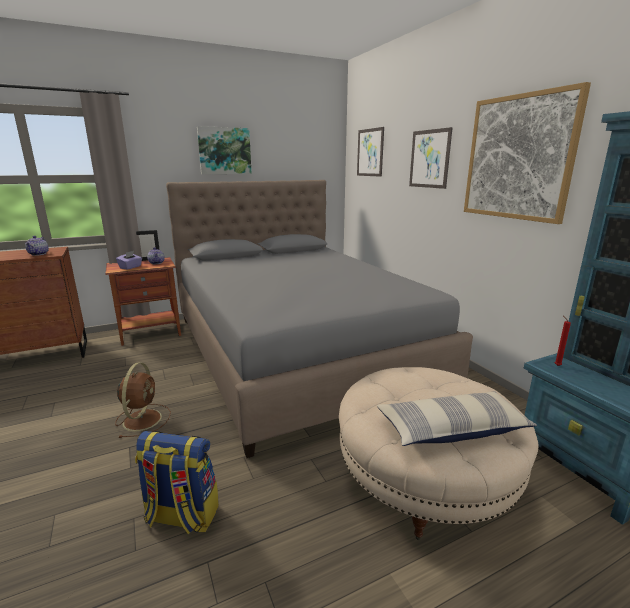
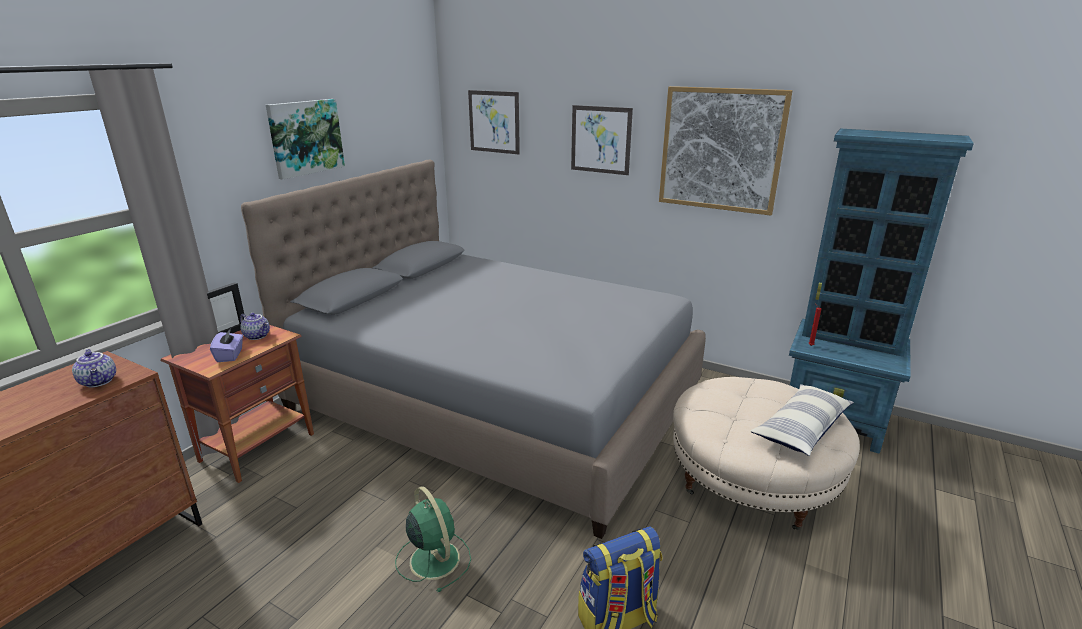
camera: 35 degrees left, 5 degrees up
brown fan [115,363,171,438] -> green fan [395,486,471,592]

